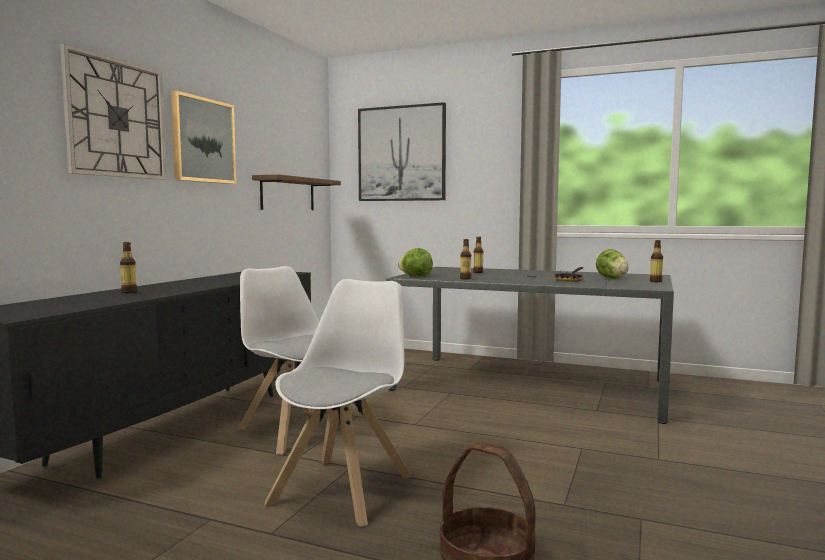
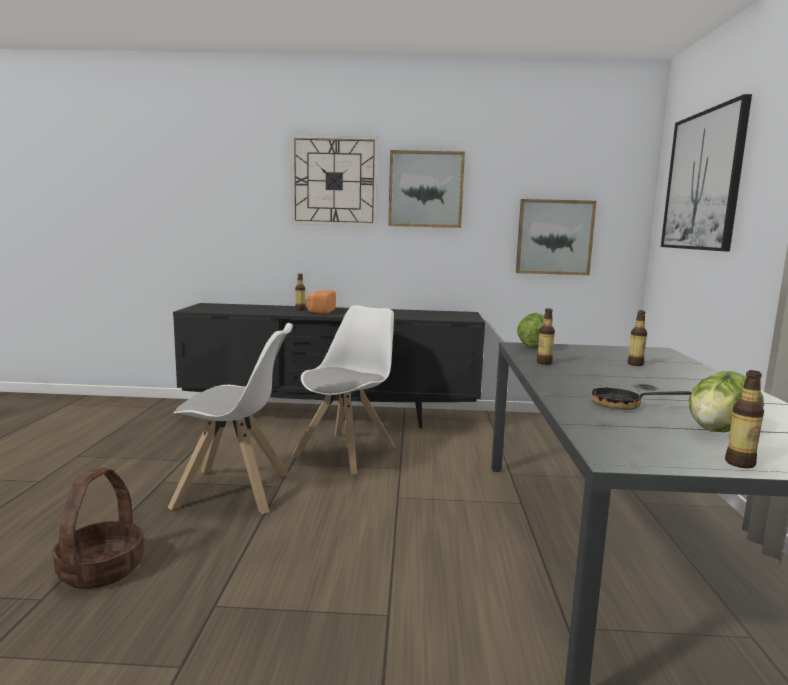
camera: 70 degrees right, 5 degrees up
shelf [252,174,341,210] -> picture [516,199,596,275]
none -> bread [306,290,336,314]

